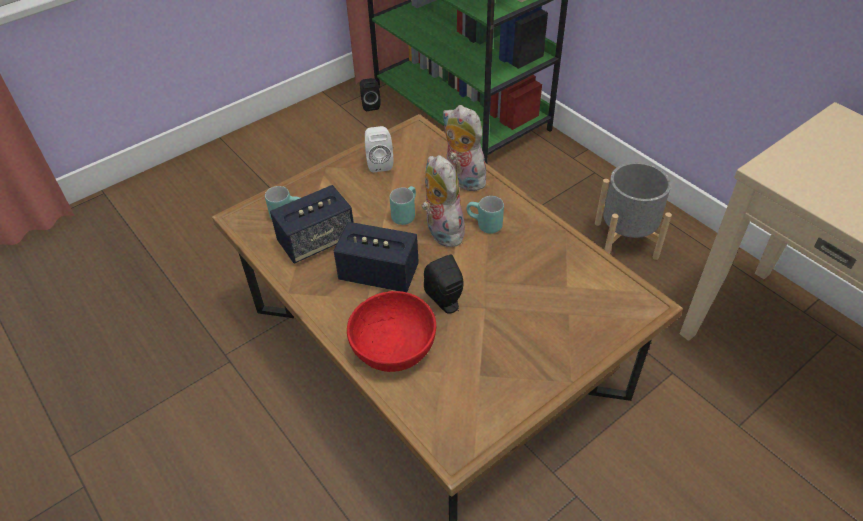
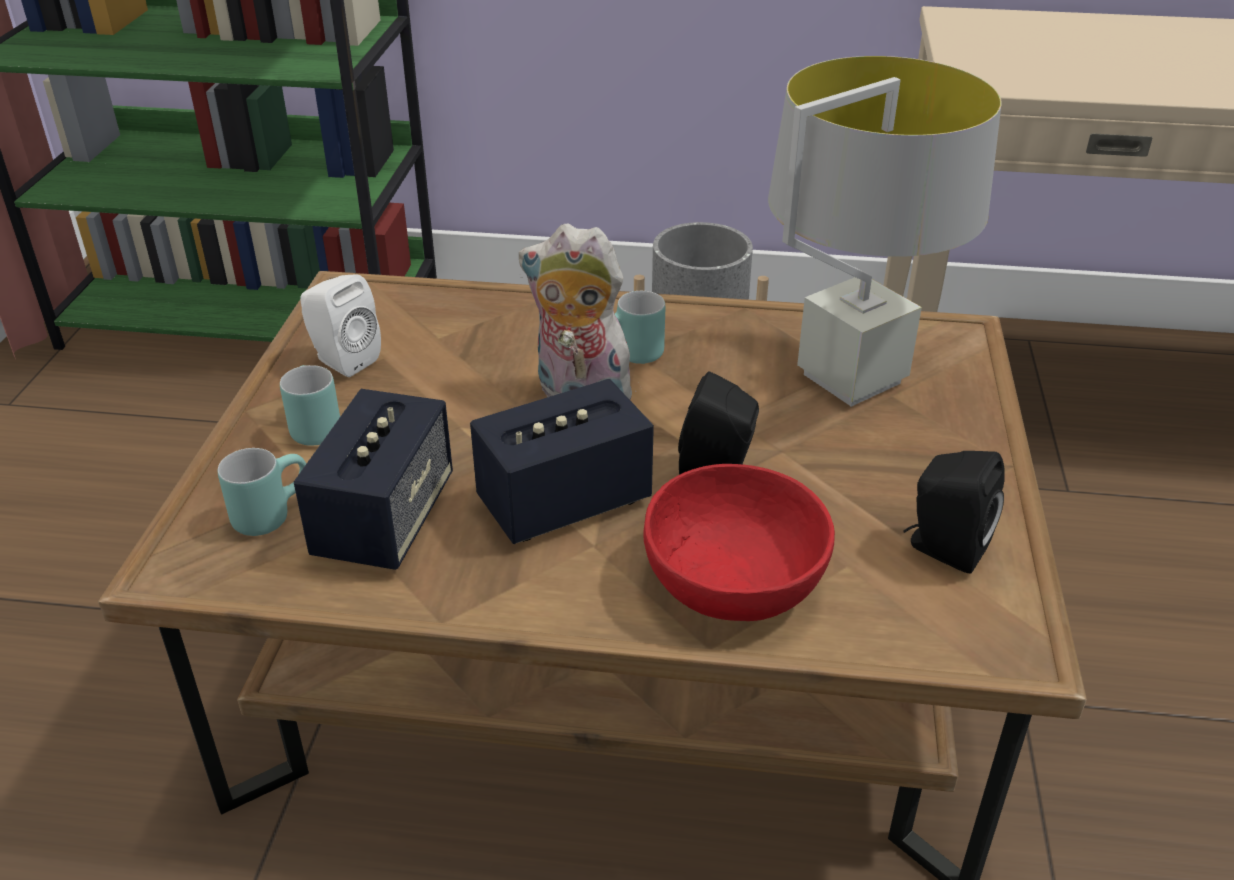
camera: 45 degrees left, 10 degrees down
black speaker [360,78,381,111] -> black speaker moved to [903,451,1005,574]
turquoise mug [390,186,416,225] -> turquoise mug moved to [280,365,340,446]
plush toy [442,105,488,191] -> none
none -> grey table lamp [768,56,1002,407]

